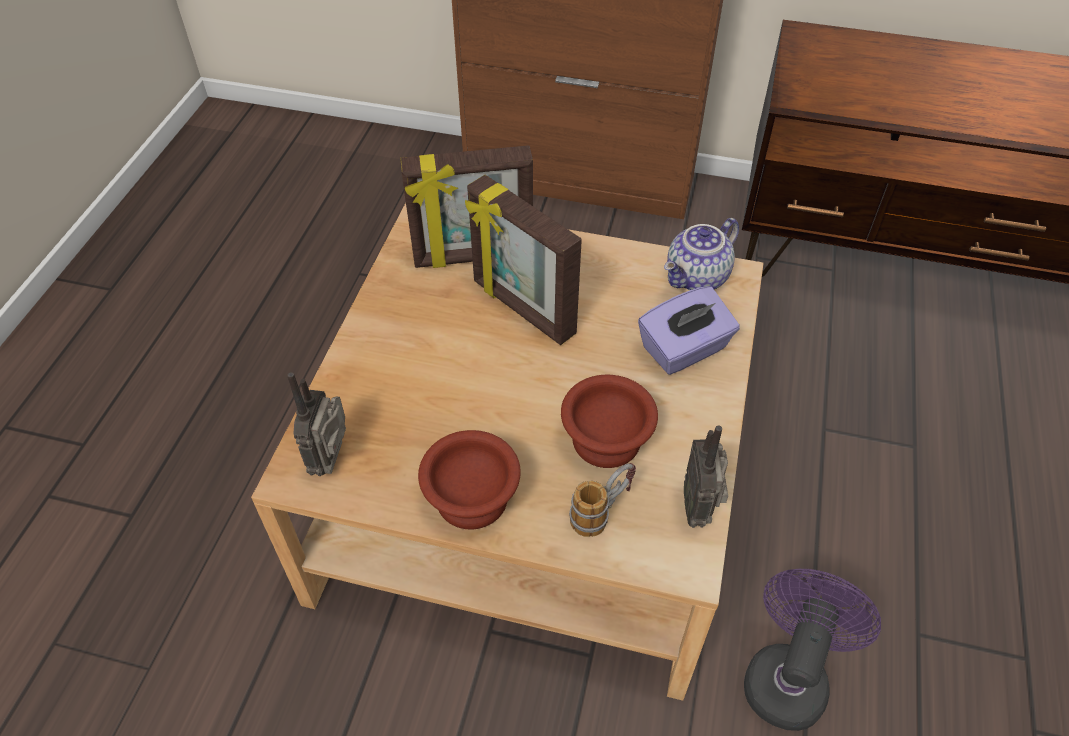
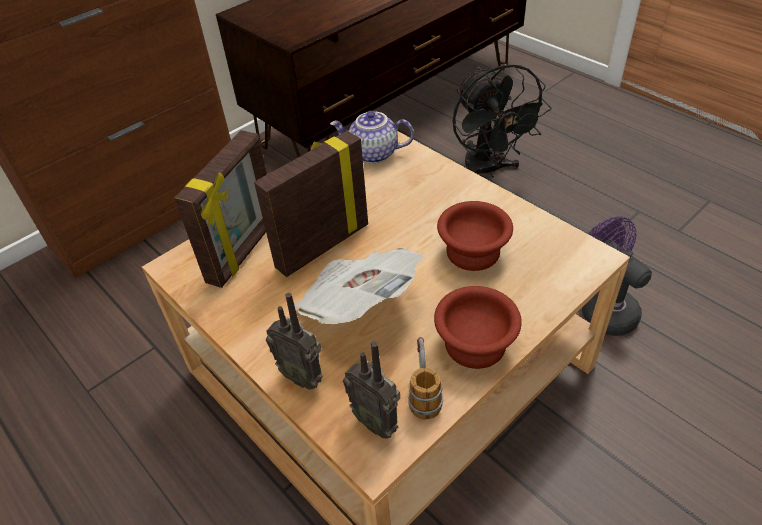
camera: 55 degrees left, 5 degrees down
picture frame [465,175,582,345] -> picture frame turned 150 degrees clockwise [254,131,368,277]
mug [569,463,636,537] -> mug moved to [408,337,443,420]
purple tissue box [638,286,740,375] -> none
teapot [664,218,739,290] -> teapot turned 105 degrees clockwise [330,111,414,164]
radio [684,426,728,528] -> radio moved to [266,293,323,390]
none -> newspaper [294,248,423,324]
none -> black fan [453,64,552,177]

